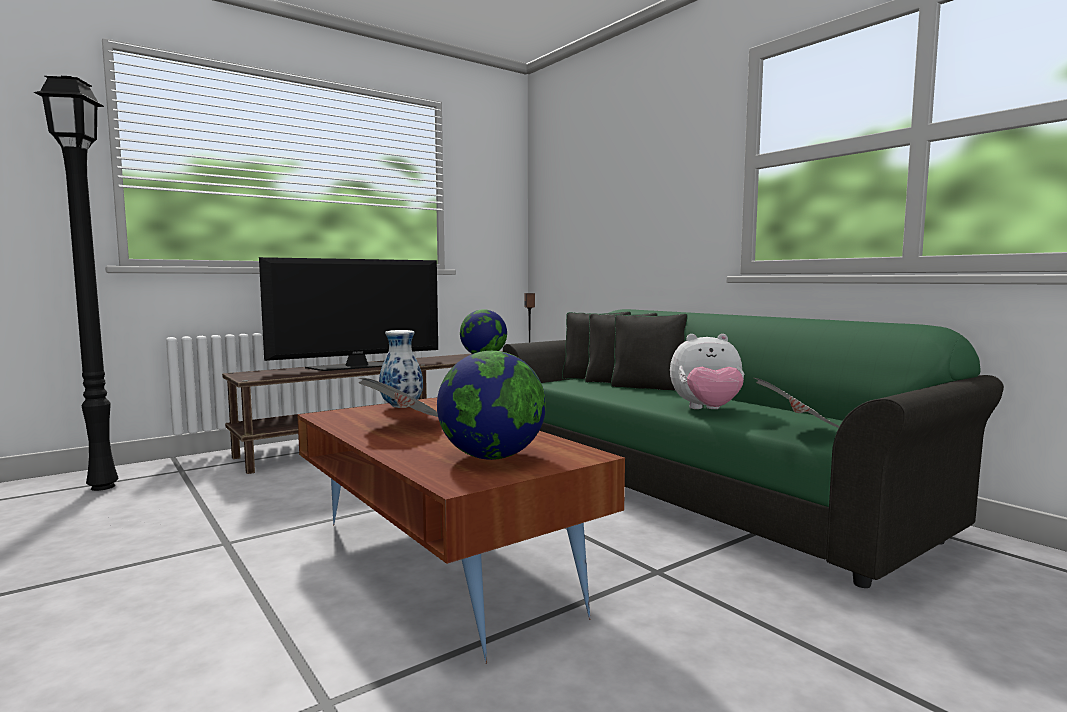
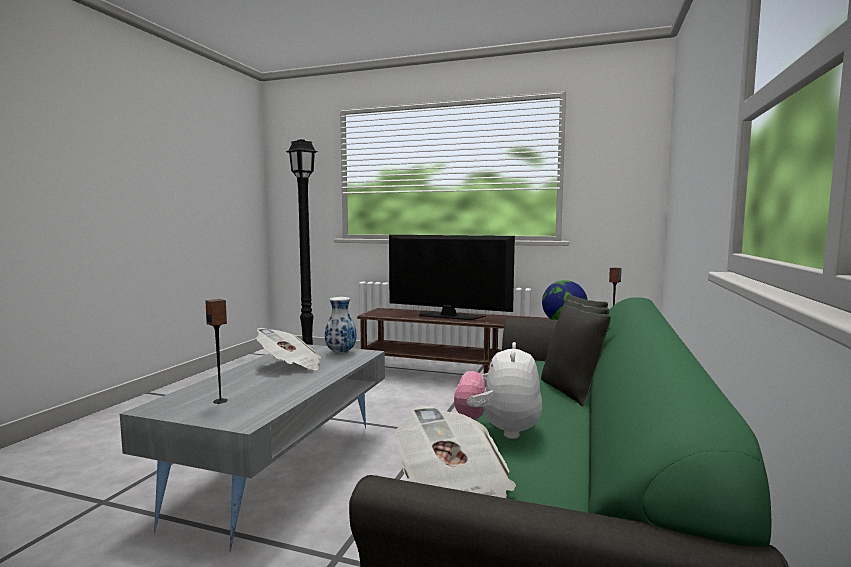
camera: 55 degrees right, 0 degrees up
brown coffee table [297,398,625,664] -> grey coffee table [120,344,385,551]
globe [437,351,546,460] -> speaker [205,299,228,404]
plush toy [670,334,744,409] -> plush toy turned 45 degrees clockwise [454,342,542,439]

